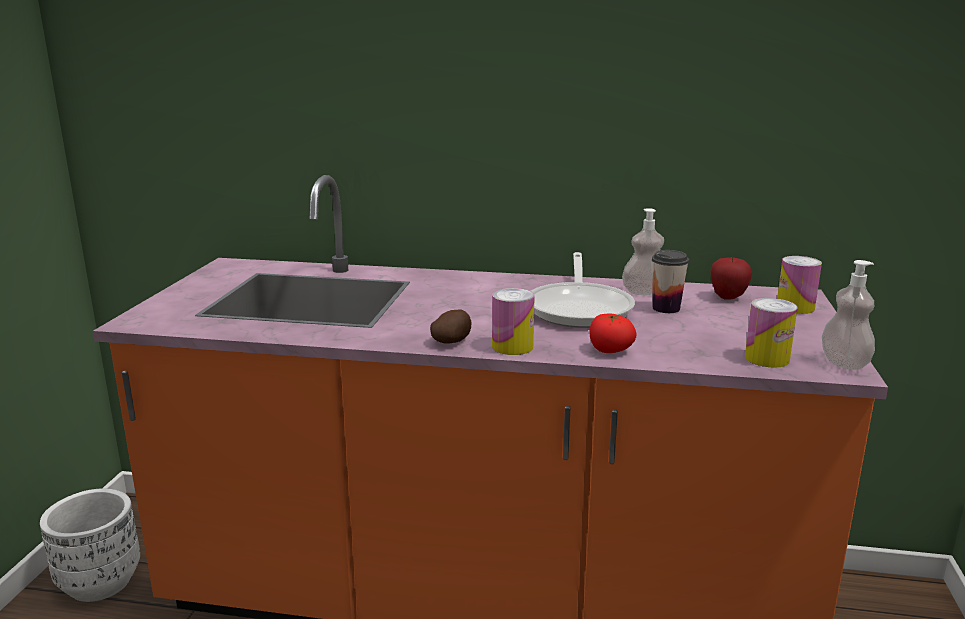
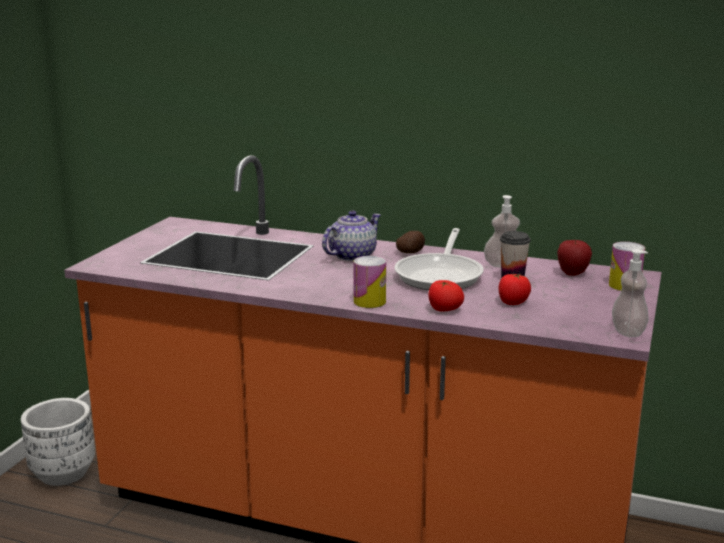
camera: 10 degrees right, 0 degrees up
potato [430,310,471,344] -> potato moved to [396,231,425,253]
can [745,298,798,368] -> none
none -> teapot [322,211,381,261]
none -> tomato [498,273,531,305]

